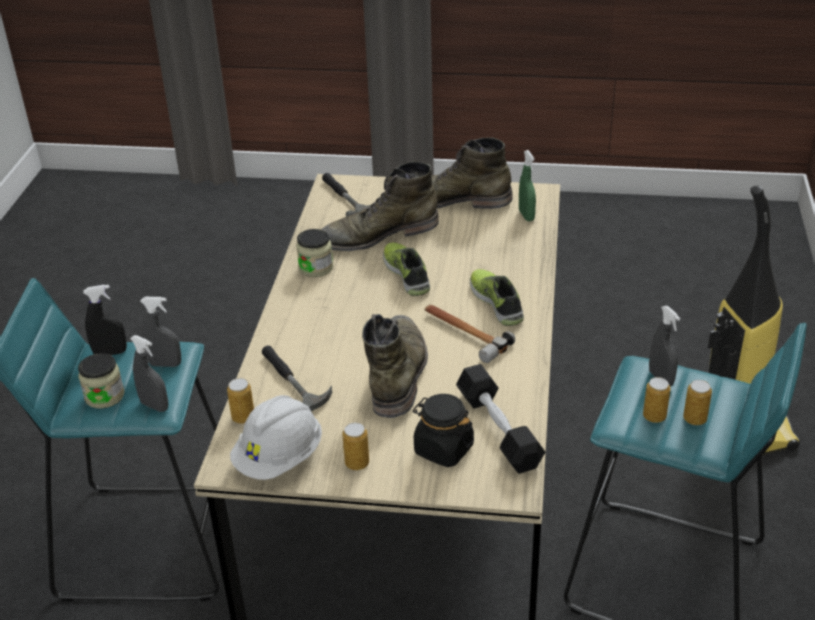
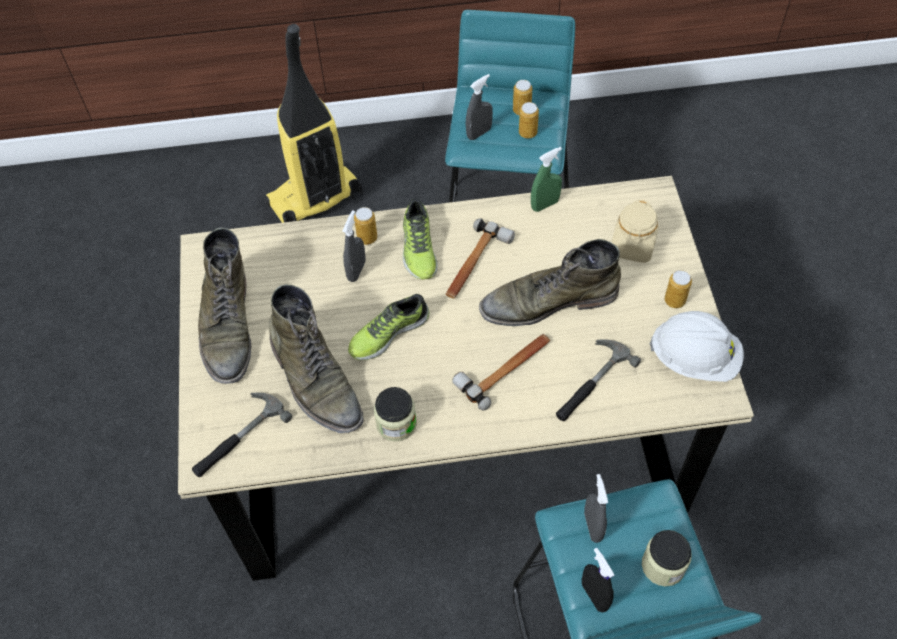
camera: 105 degrees left, 20 degrees up
grey spray bottle [130,335,168,412] -> grey spray bottle moved to [342,210,365,282]
can [227,378,254,424] -> can moved to [354,207,377,245]
black jar [413,394,474,467] -> beige jar [612,199,659,263]
black dumbbell [456,364,545,474] -> none
shoe [470,269,524,326] -> shoe turned 60 degrees counterclockwise [403,199,438,279]
green spray bottle [519,150,536,221] -> green spray bottle moved to [531,147,562,212]
none -> hammer [452,334,550,410]

